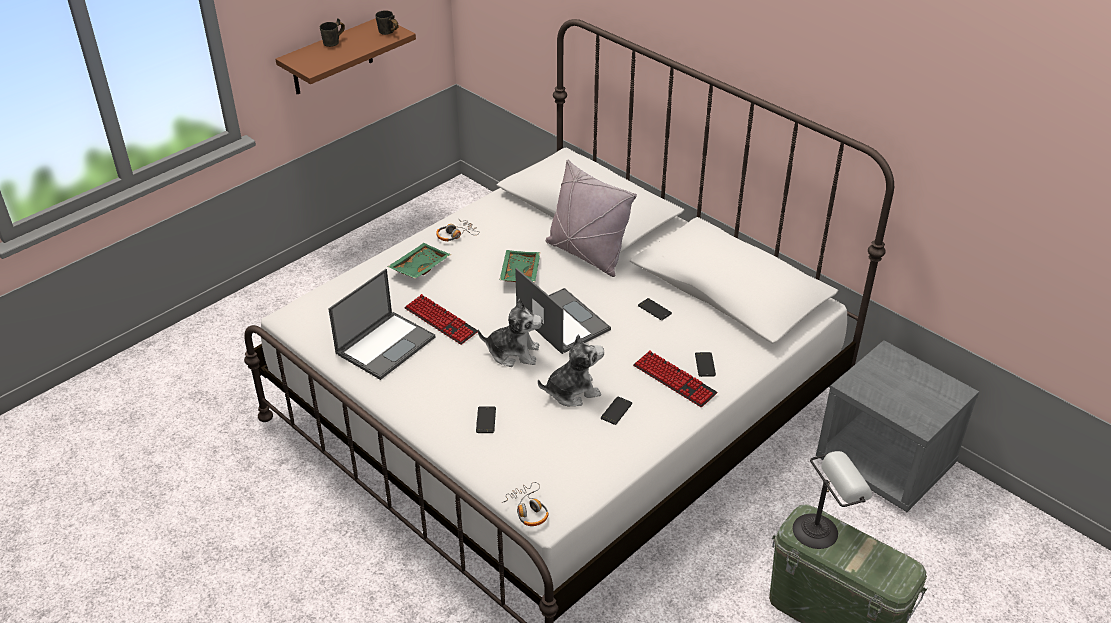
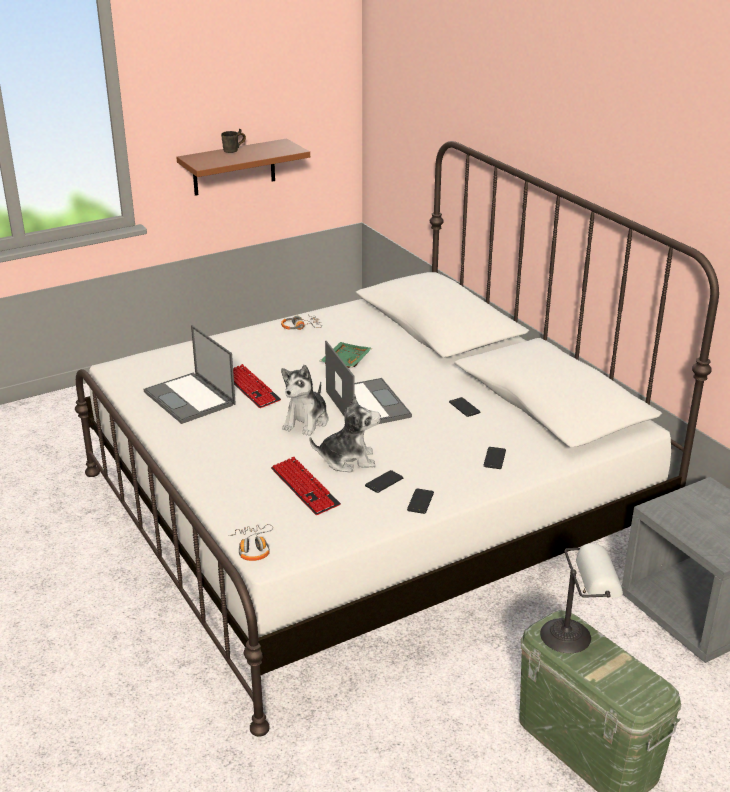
camera: 15 degrees right, 10 degrees down
laptop [328,269,435,380] -> laptop turned 90 degrees clockwise [144,325,236,424]
grey mug [375,10,399,35] -> none
green tray [387,243,451,279] -> none
phone [476,406,496,433] -> phone moved to [407,488,434,514]
plush toy [478,299,542,367] -> plush toy turned 90 degrees clockwise [281,365,329,436]
purple pillow [546,160,637,277] -> none
keyboard [633,350,718,407] -> keyboard moved to [271,457,341,515]

